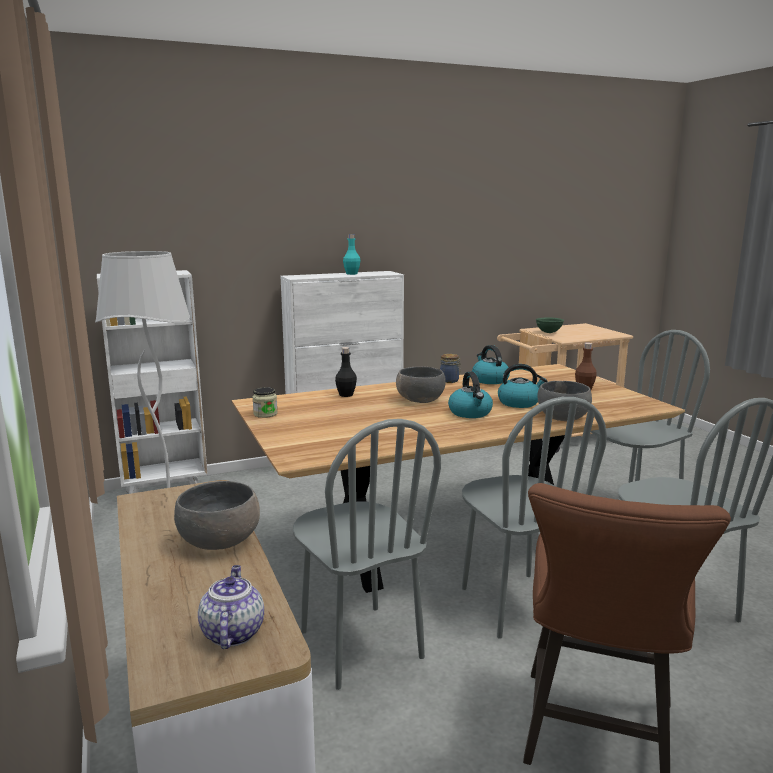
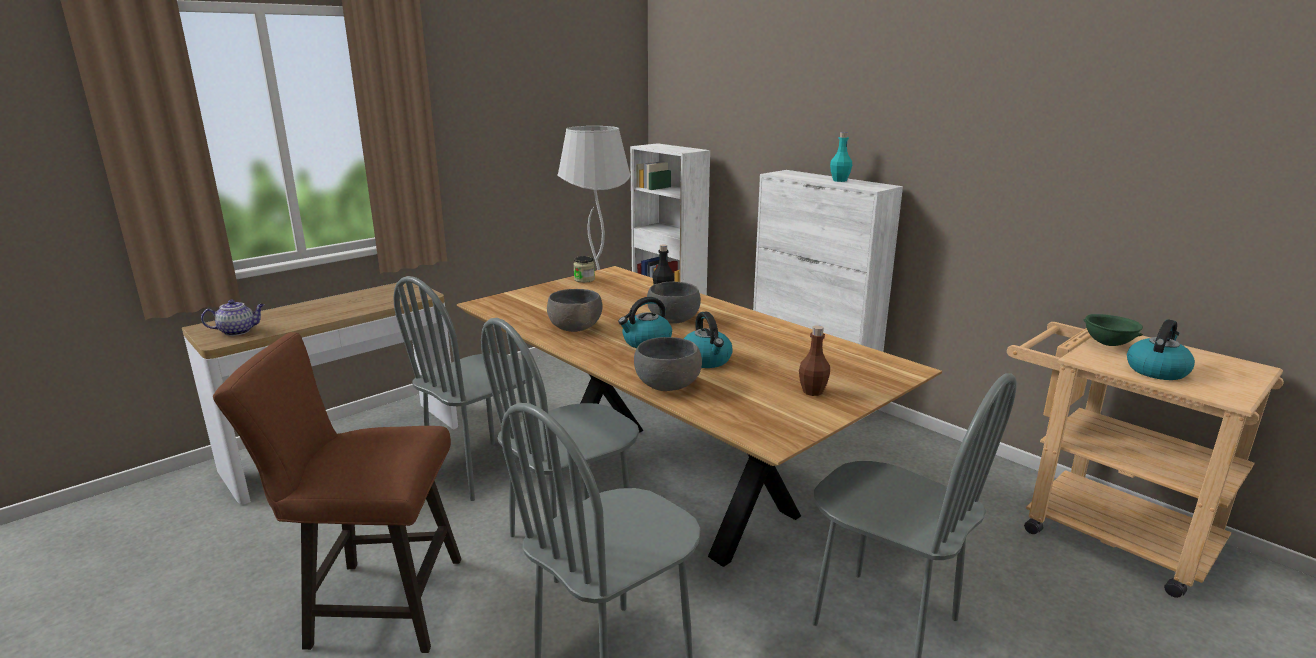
camera: 70 degrees right, 5 degrees up
grey bowl [174,481,260,550] -> grey bowl moved to [547,289,603,332]
jar [440,354,461,383] -> none
kettle [472,345,510,384] -> kettle moved to [1127,319,1195,380]

